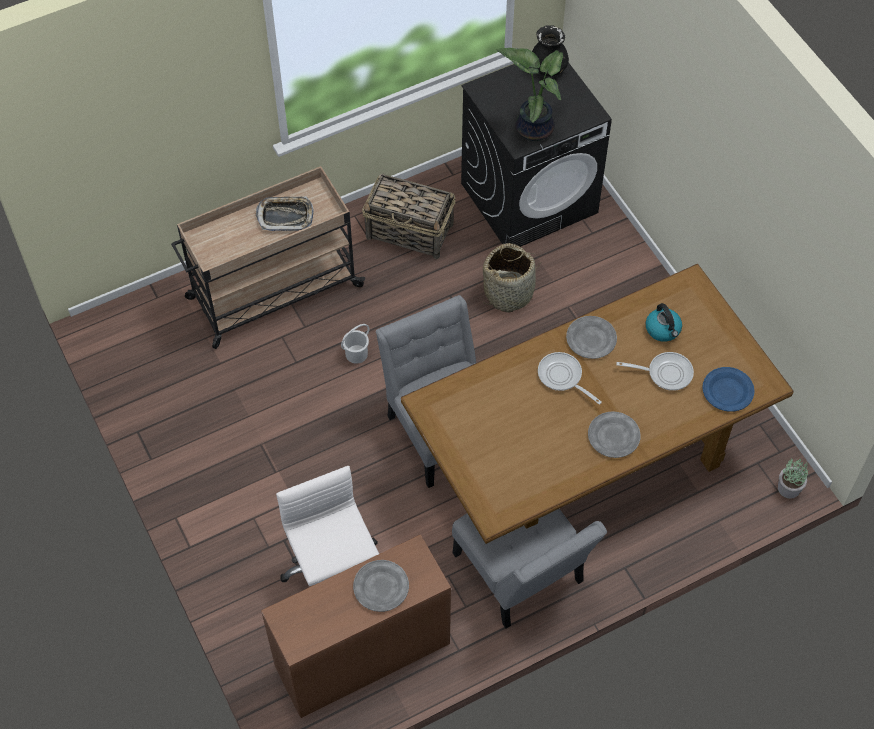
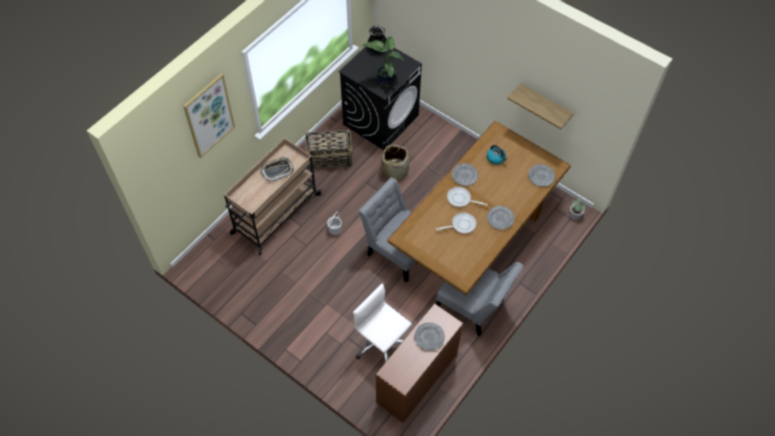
camera: 25 degrees left, 0 degrees up
frying pan [616,352,694,391] -> frying pan moved to [436,212,476,234]
blue plate [702,367,755,412] -> grey plate [528,164,555,187]
none -> picture [183,74,235,158]
none -> shelf [507,84,574,129]

